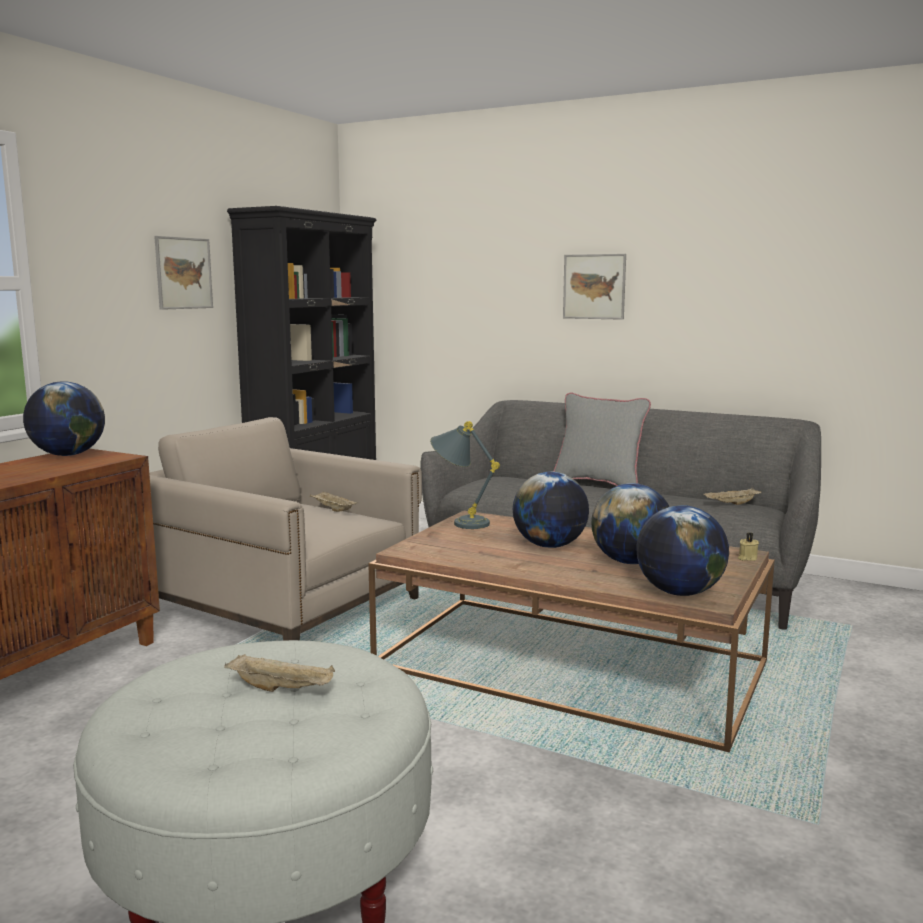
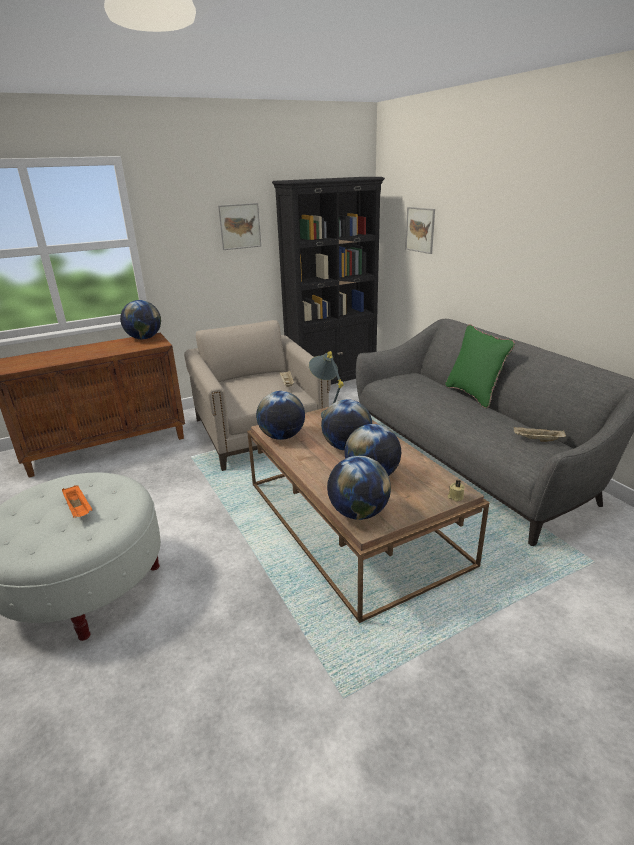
camera: 35 degrees right, 15 degrees up
beige tray [224,653,335,692] -> orange tray [62,485,92,518]
grey pillow [553,392,651,486] -> green pillow [445,324,515,408]
picture [563,254,626,320] -> picture moved to [405,207,435,254]
none -> globe [256,391,305,440]

